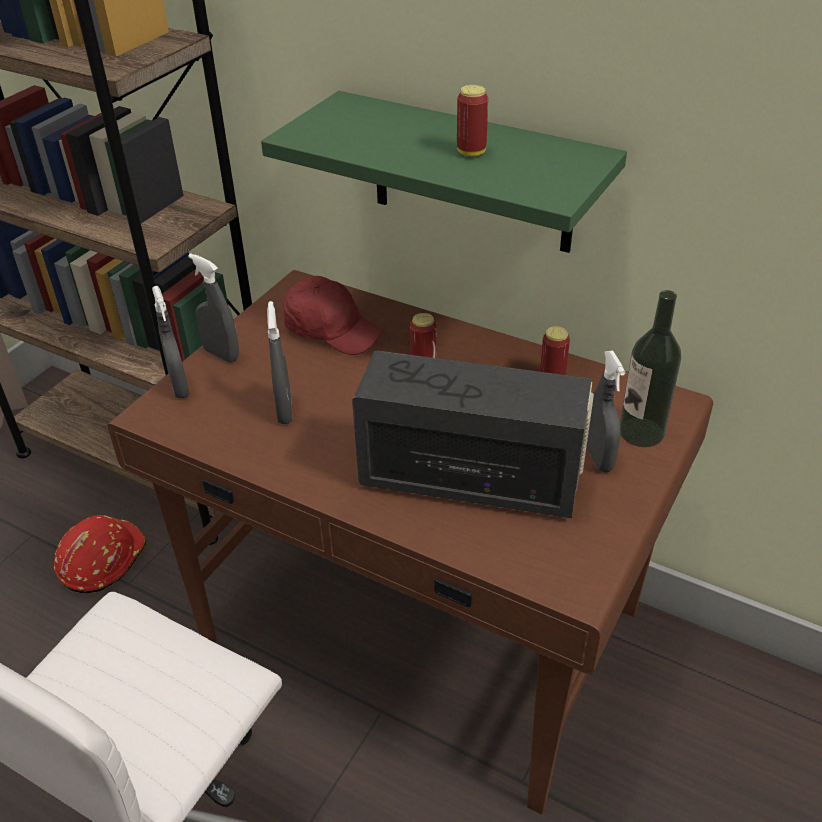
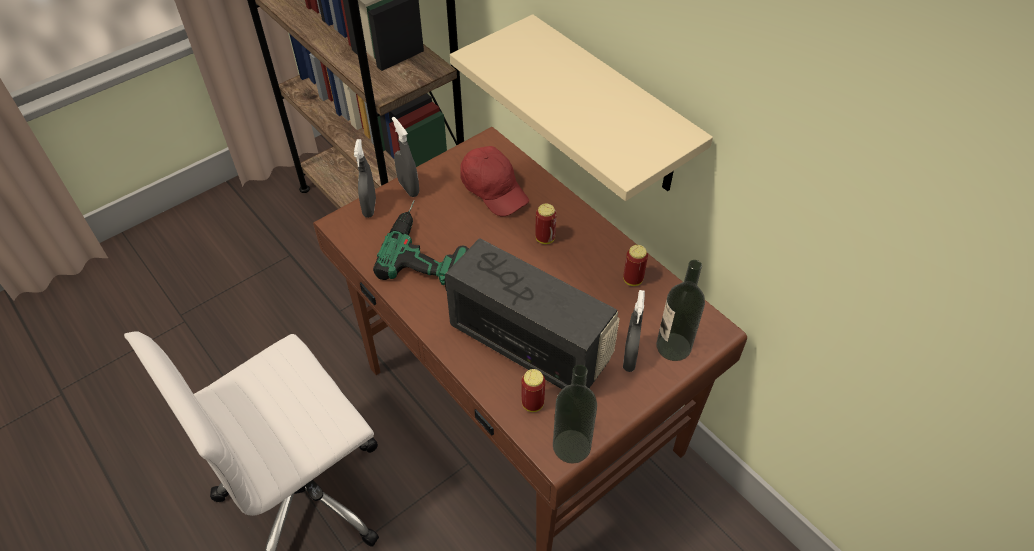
camera: 20 degrees right, 10 degrees up
red hard hat [54,515,147,593] -> none
green shelf [261,91,627,253] -> beige shelf [450,14,713,201]
grey spray bottle [267,301,292,424] -> power drill [373,200,469,288]
can [457,85,488,157] -> can moved to [522,369,545,412]
none -> bottle [553,365,597,464]

